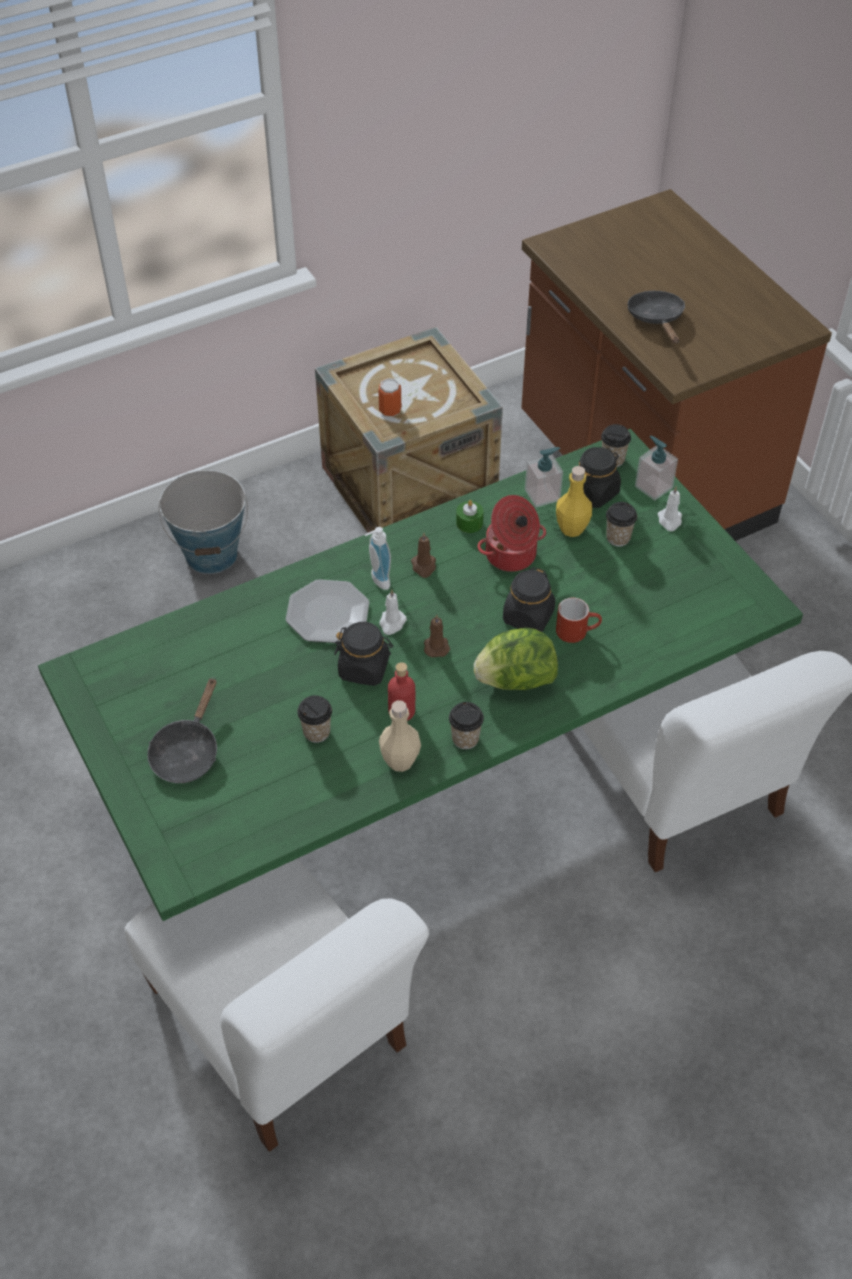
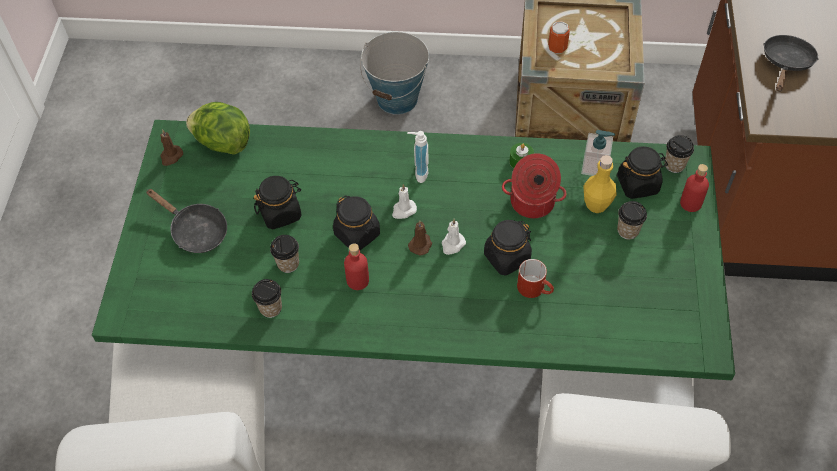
camera: 35 degrees right, 5 degrees up
black frying pan [147,677,217,783] -> black frying pan turned 105 degrees counterclockwise [146,189,227,253]
plate [286,579,369,643] -> none
beige bottle [379,700,421,772] -> none
brown candle [411,532,436,578] -> brown candle moved to [160,129,183,166]
cup [449,702,484,749] -> cup moved to [252,279,282,318]
lettuce [474,628,558,690] -> lettuce moved to [186,102,250,155]
soap dispenser [635,436,678,501] -> red bottle [680,164,709,212]
white candle [658,486,682,531] -> white candle moved to [442,219,466,255]
none -> black jar [253,176,302,229]

